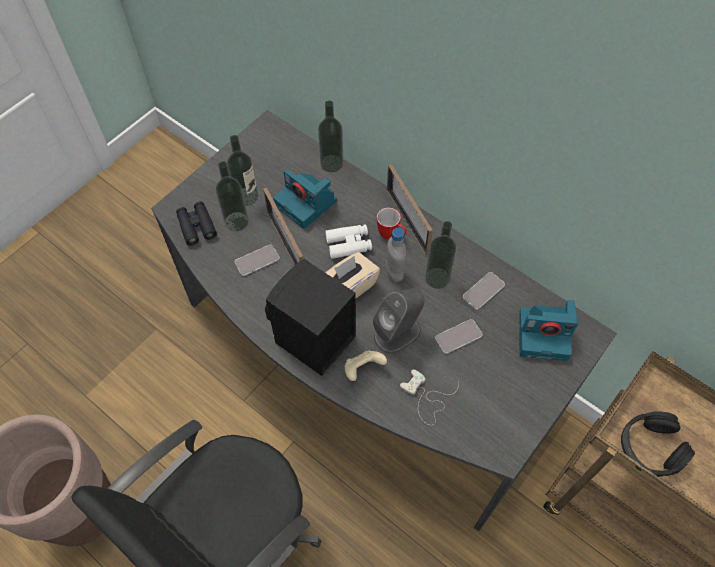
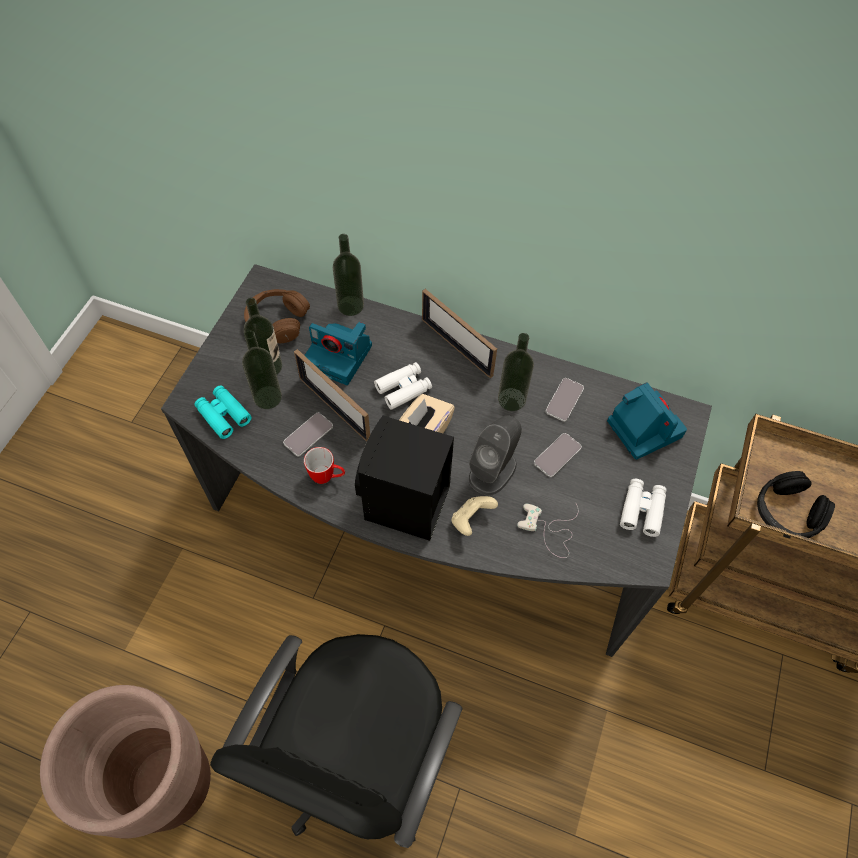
camera: 20 degrees left, 0 degrees up
black binoculars [176,202,217,246] -> turquoise binoculars [194,385,252,439]
mug [377,207,407,239] -> mug moved to [304,447,345,484]
grey bottle [386,228,406,282] -> none
camera [519,300,578,361] -> camera turned 105 degrees counterclockwise [607,382,687,460]
none -> brown headphones [244,289,310,343]
none -> white binoculars [620,479,667,537]

